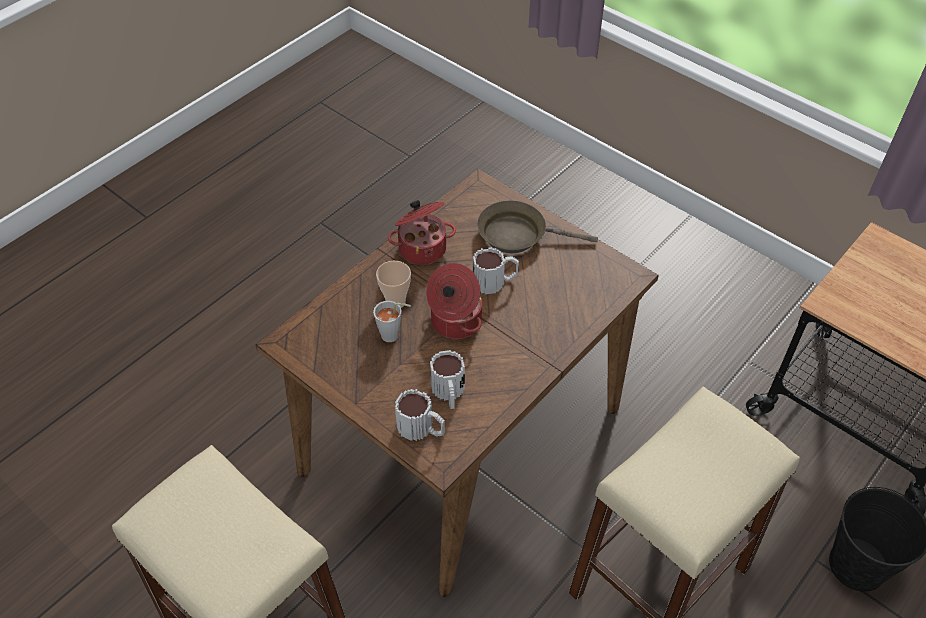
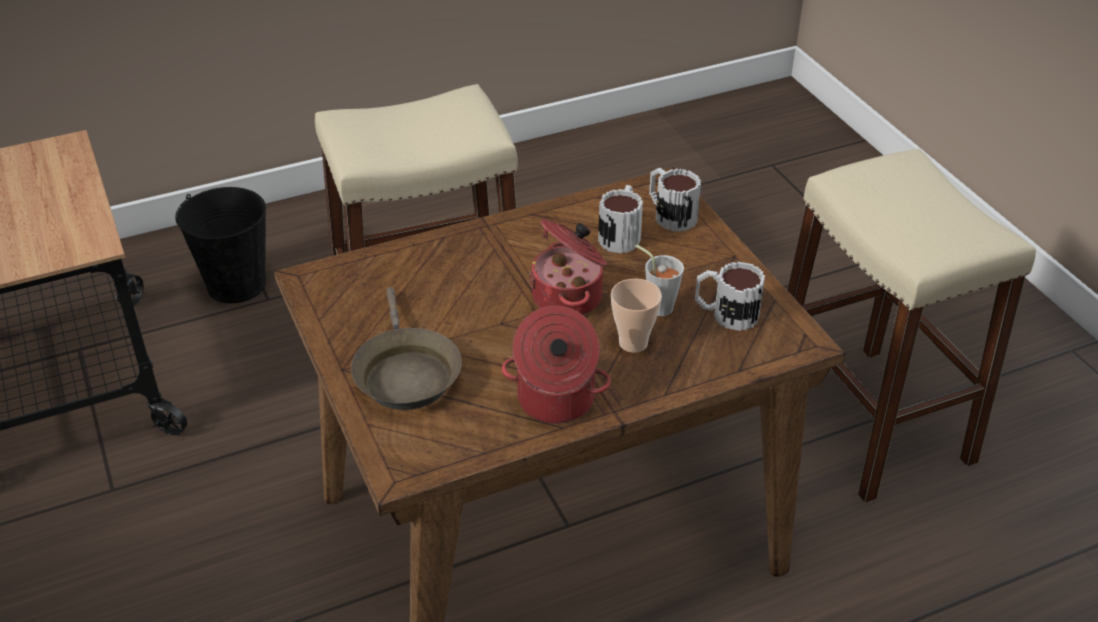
camera: 155 degrees left, 10 degrees down
mug [473,247,519,294] -> mug moved to [695,262,765,331]
brown frying pan [477,201,598,253] -> brown frying pan turned 45 degrees clockwise [351,287,462,410]

